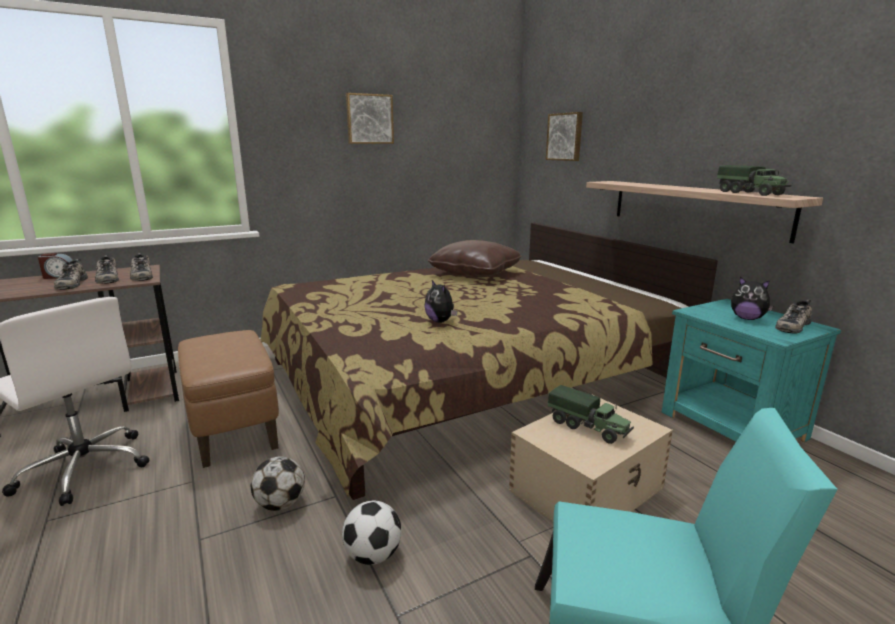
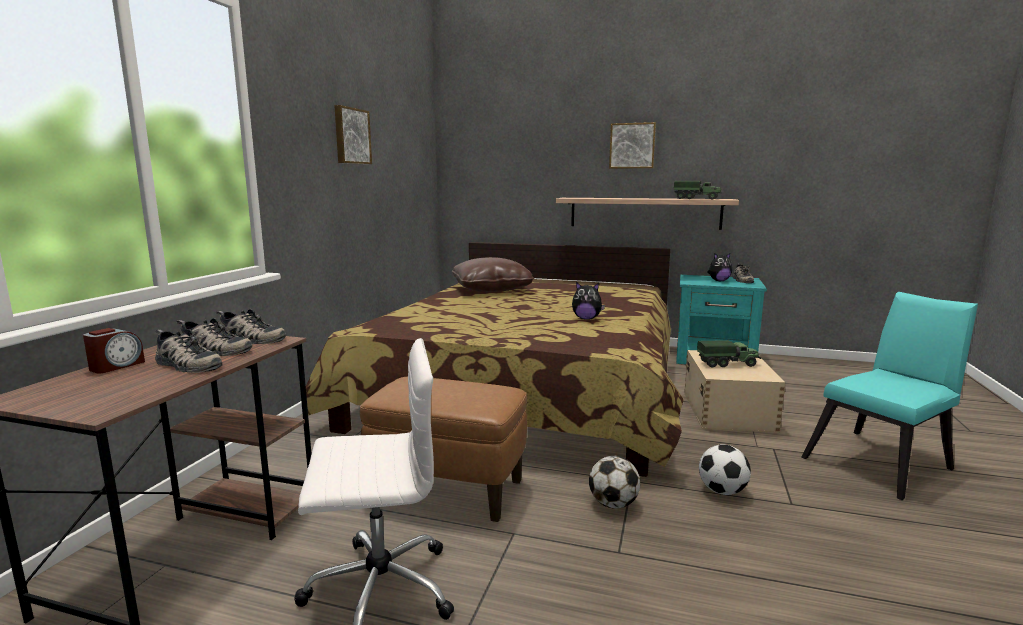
camera: 45 degrees left, 5 degrees down
picture [546,112,583,161] -> picture moved to [609,122,656,169]

